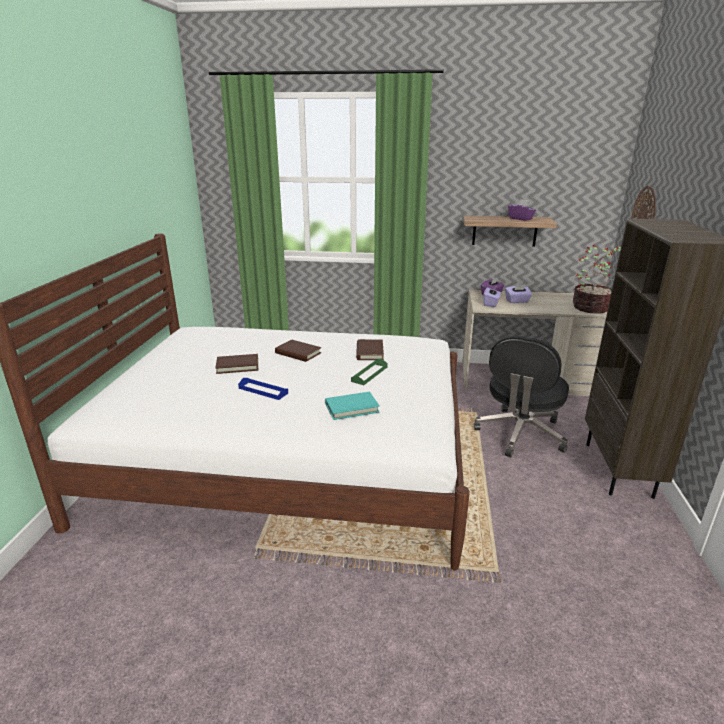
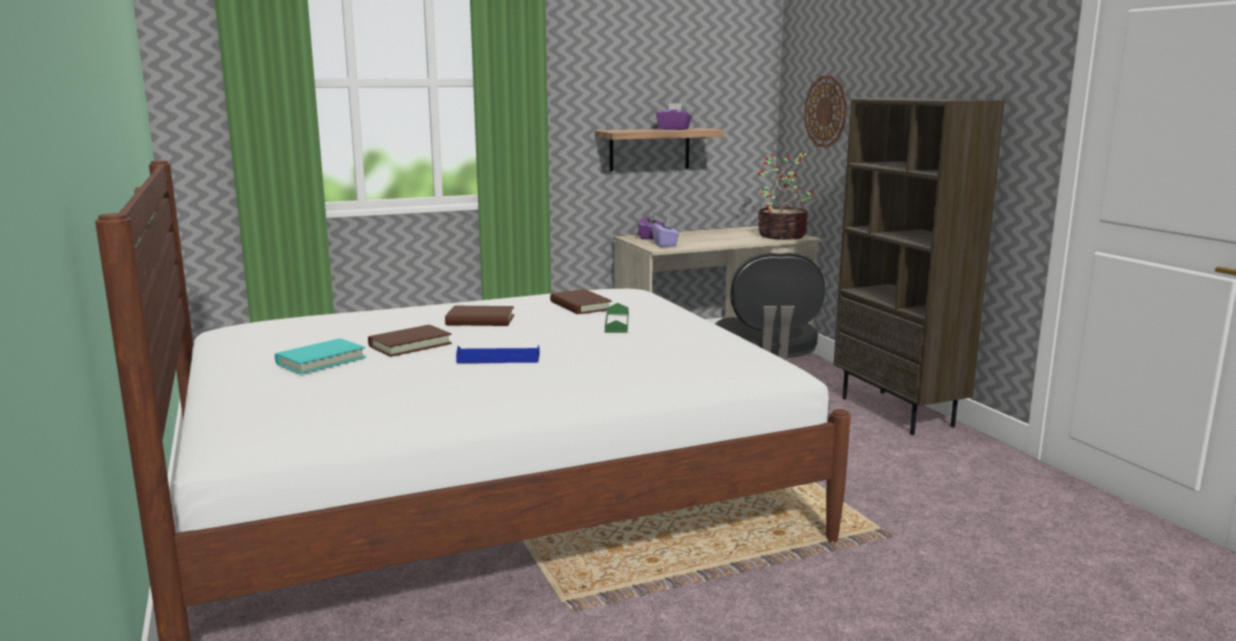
camera: 30 degrees left, 10 degrees down
turquoise book [325,392,380,420] -> turquoise book moved to [275,338,366,374]
purple tissue box [505,284,532,303] -> none

